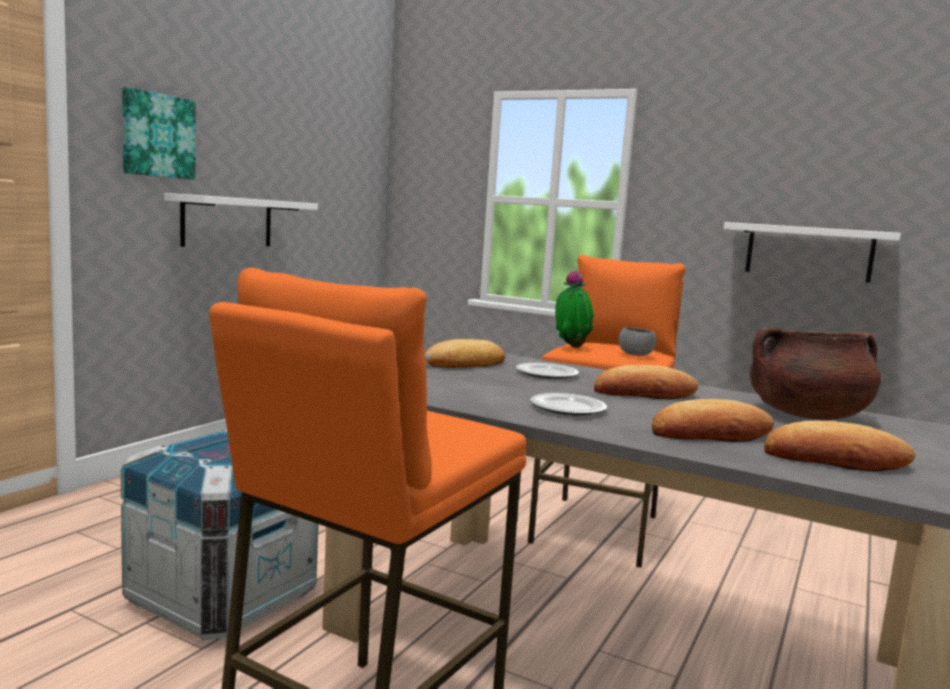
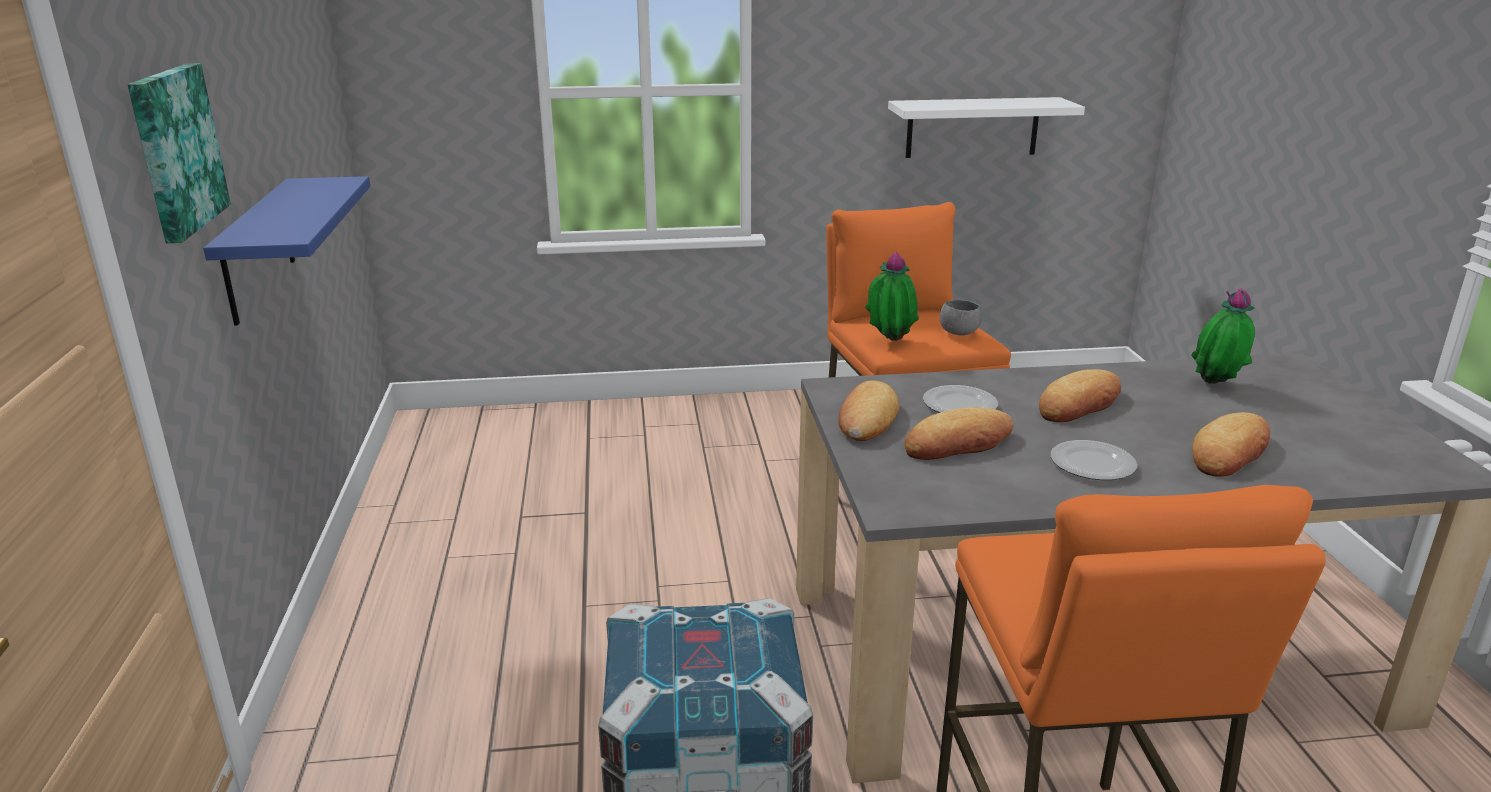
camera: 35 degrees left, 15 degrees up
white shelf [164,193,318,247] -> blue shelf [203,176,370,326]
brown cooking pot [750,327,881,420] -> potted plant [1191,288,1255,384]
bread [764,421,916,472] -> bread moved to [905,407,1014,460]

